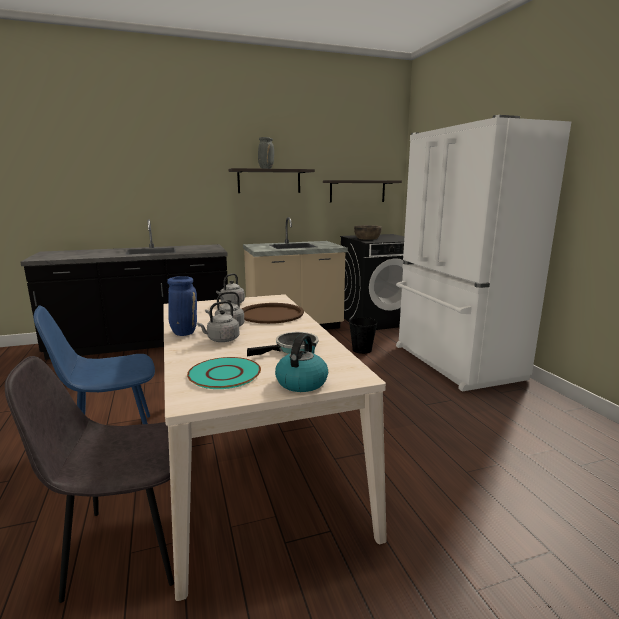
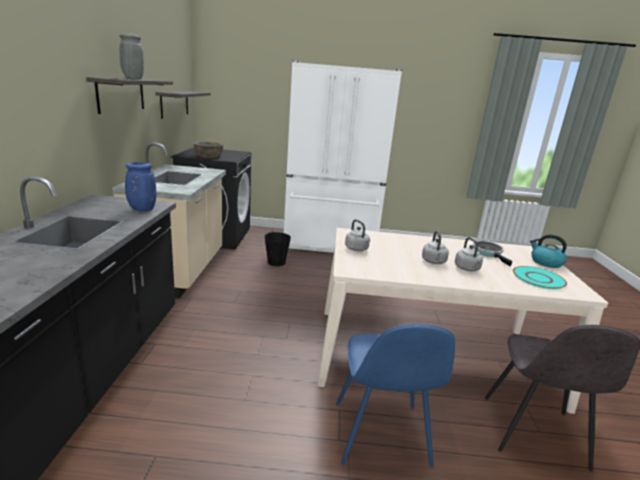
camera: 70 degrees left, 5 degrees up
blue vase [167,276,197,336] -> blue vase moved to [125,162,156,211]
brown tray [242,303,304,324] -> none

